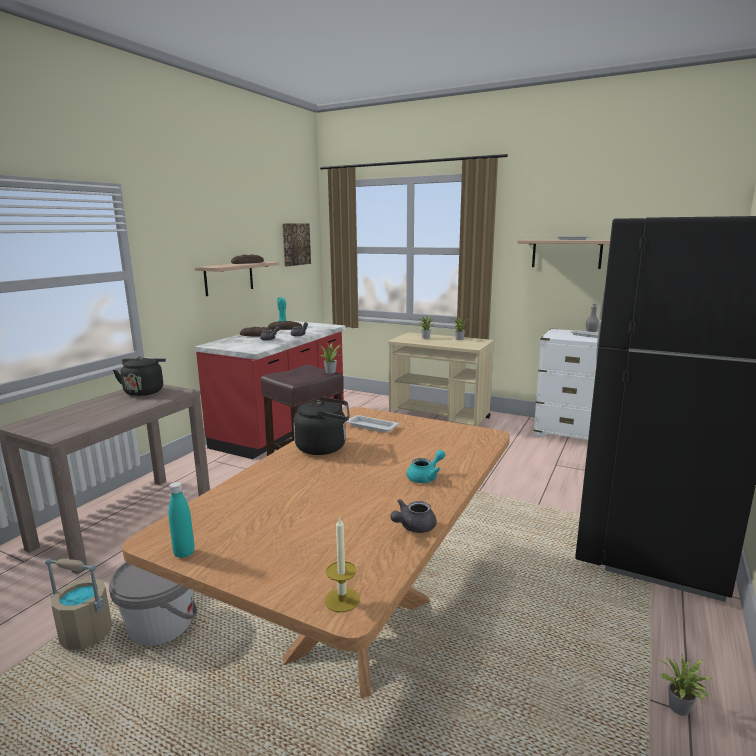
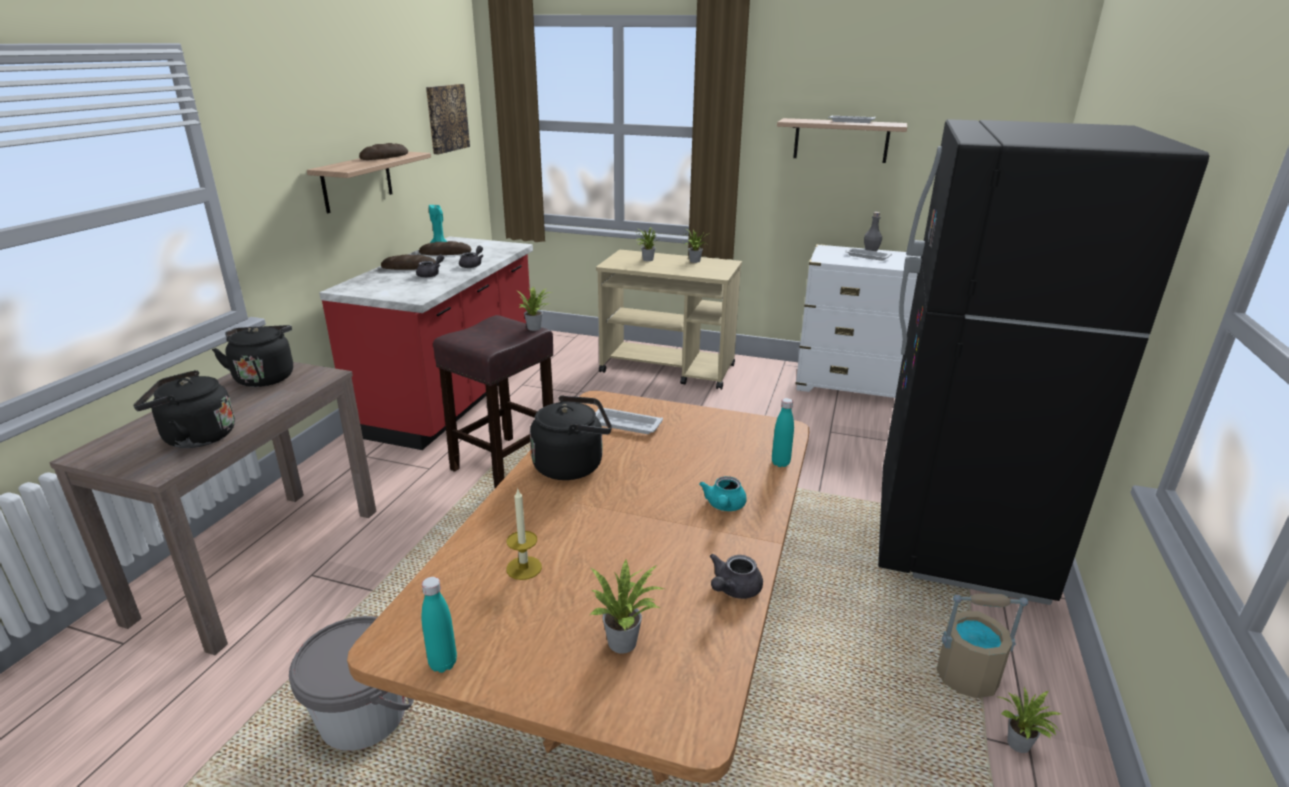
camera: 10 degrees left, 10 degrees up
beige bucket [45,558,112,650] -> beige bucket moved to [936,593,1028,698]
candle [325,516,360,612] -> candle moved to [506,489,542,580]
turquoise teapot [407,450,446,483] -> turquoise teapot turned 150 degrees clockwise [699,476,747,511]
none -> black kettle [133,370,235,448]
none -> potted plant [590,558,664,654]
none -> turquoise bottle [772,398,794,467]

